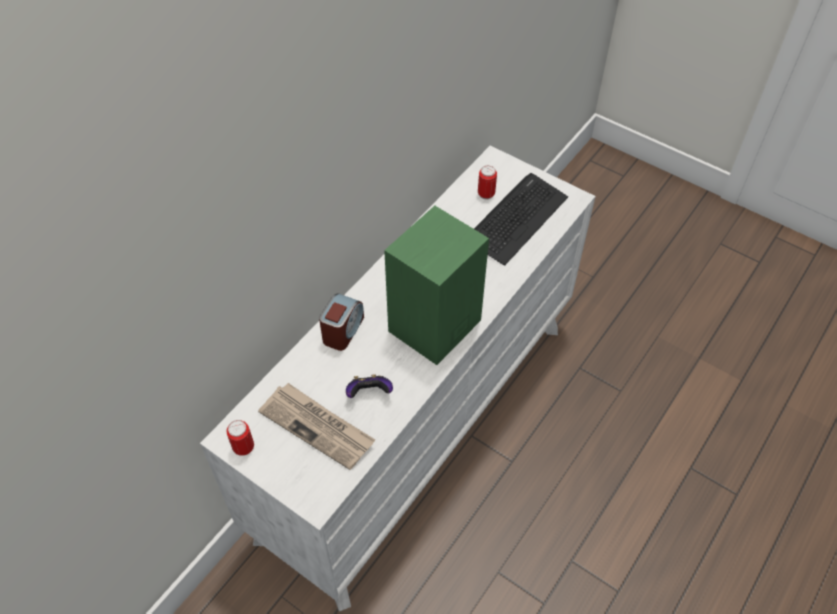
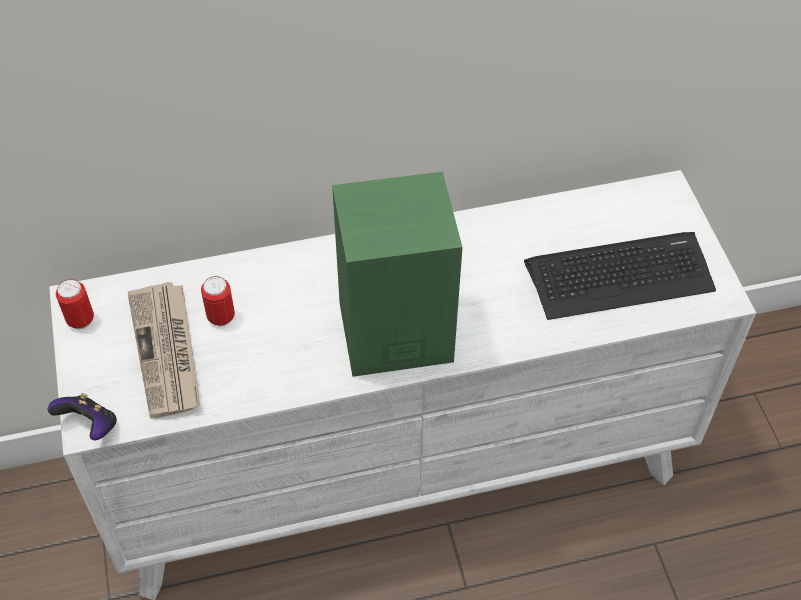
camera: 40 degrees right, 0 degrees up
alarm clock [319,293,364,351] -> none
game controller [346,374,393,398] -> game controller moved to [48,393,117,440]
can [478,166,497,200] -> can moved to [201,276,235,326]

